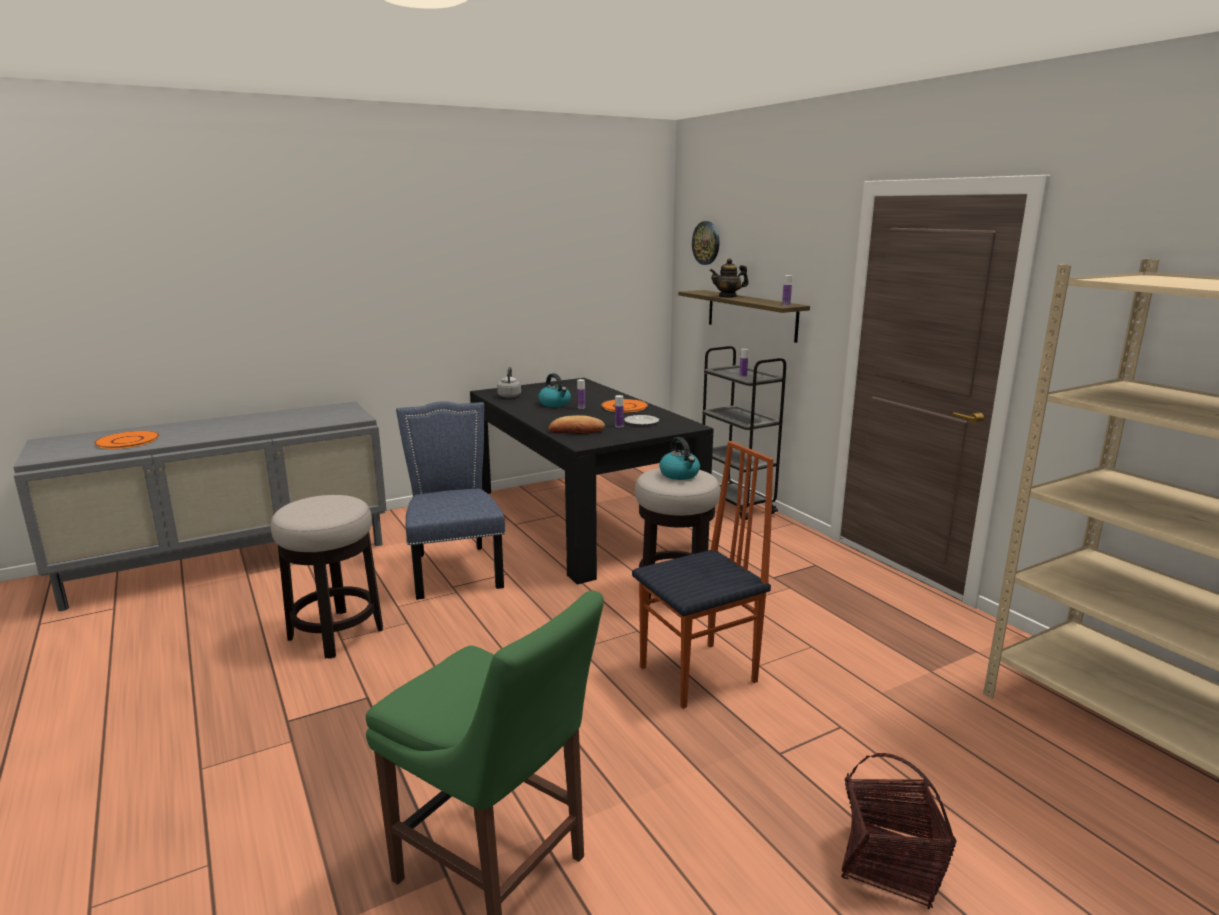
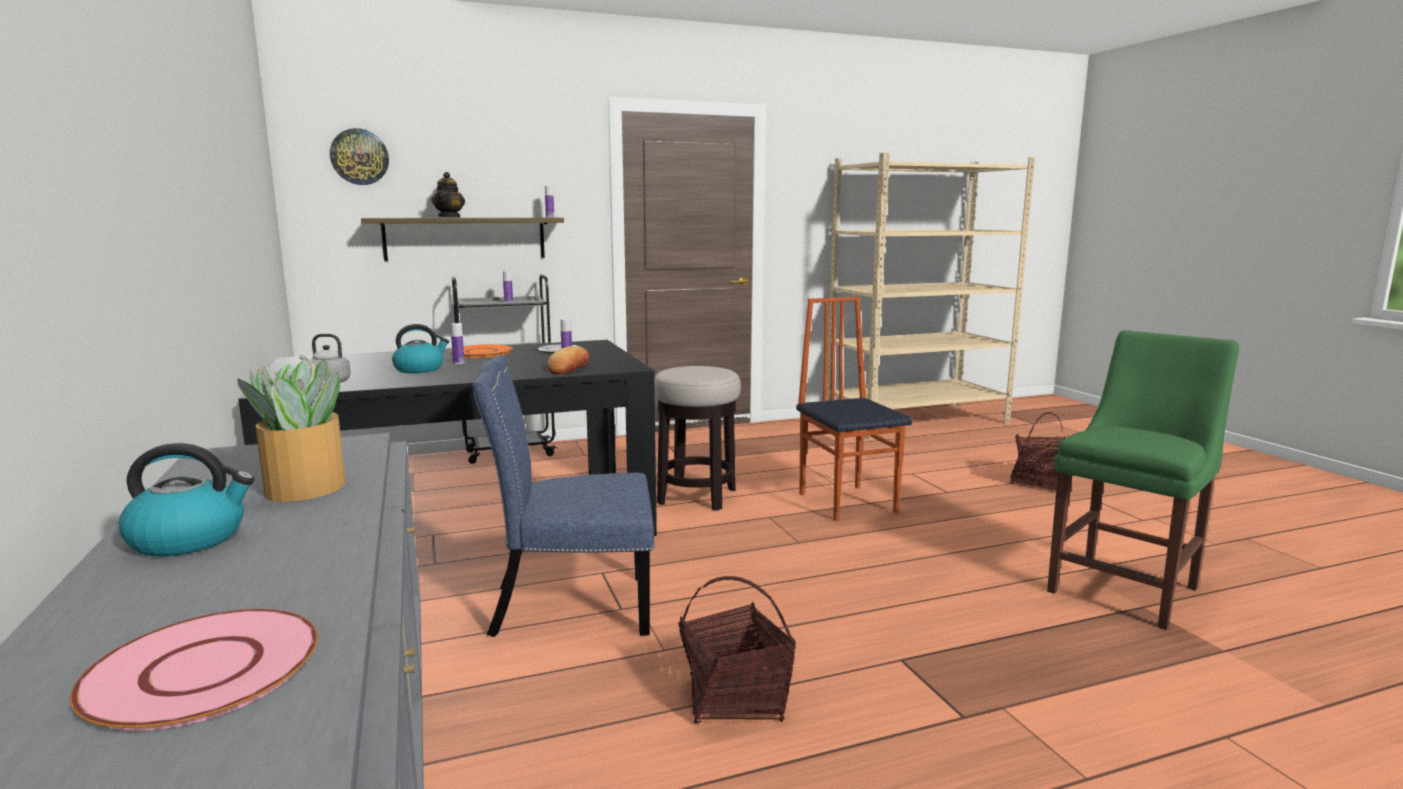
camera: 80 degrees left, 5 degrees down
orange plate [94,431,159,449] -> pink plate [70,609,318,731]
stool [271,495,383,659] -> basket [678,576,796,723]
kettle [659,437,700,480] -> kettle moved to [119,443,255,557]
none -> potted plant [238,358,346,502]

